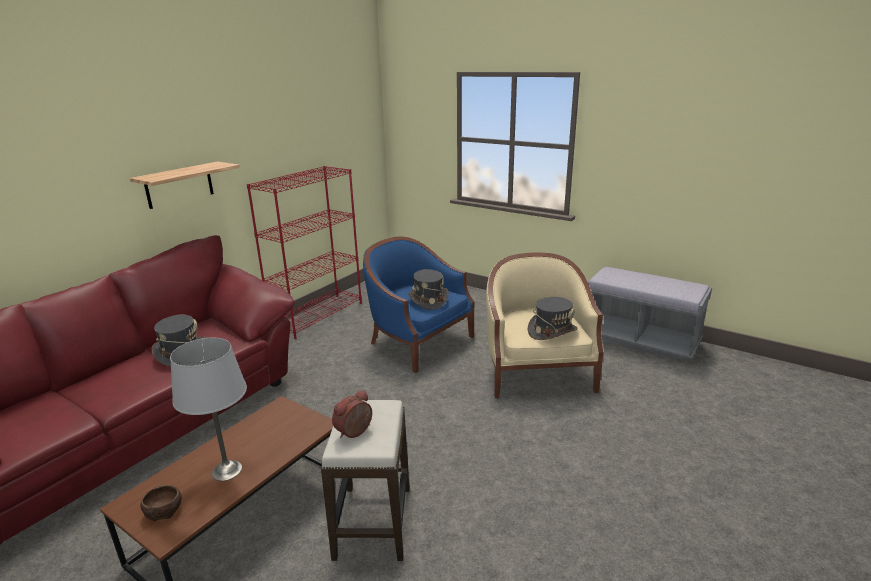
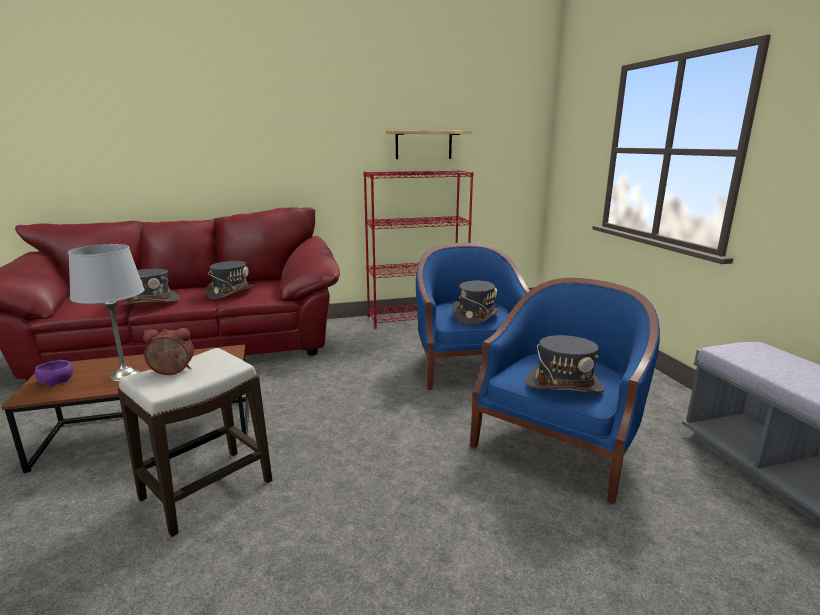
camera: 40 degrees right, 5 degrees down
shelf [130,162,240,209] -> shelf moved to [386,130,472,159]
brown bowl [140,485,182,521] -> purple bowl [34,360,73,386]
beige armchair [486,252,604,399] -> blue armchair [470,278,660,504]
none -> grey hat [122,269,180,305]

